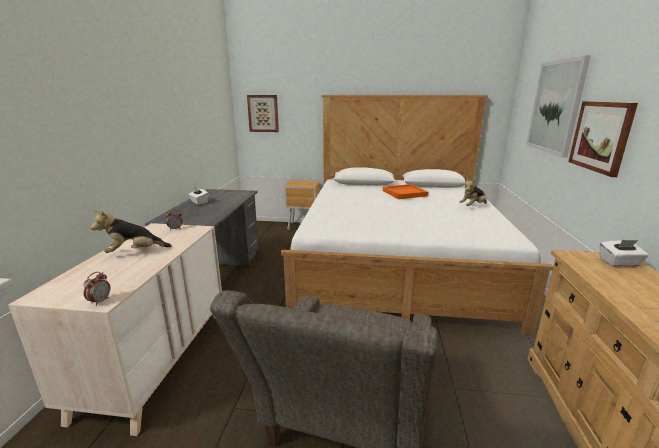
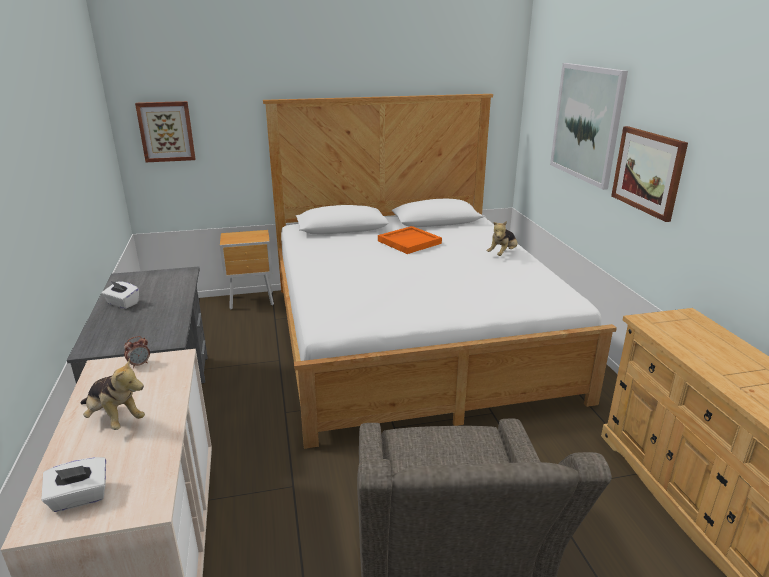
camera: 20 degrees left, 5 degrees up
alarm clock [84,272,110,306] -> none
plush toy [91,210,172,253] -> plush toy turned 105 degrees counterclockwise [80,358,145,430]
white tissue box [600,240,649,267] -> white tissue box moved to [41,457,106,512]

